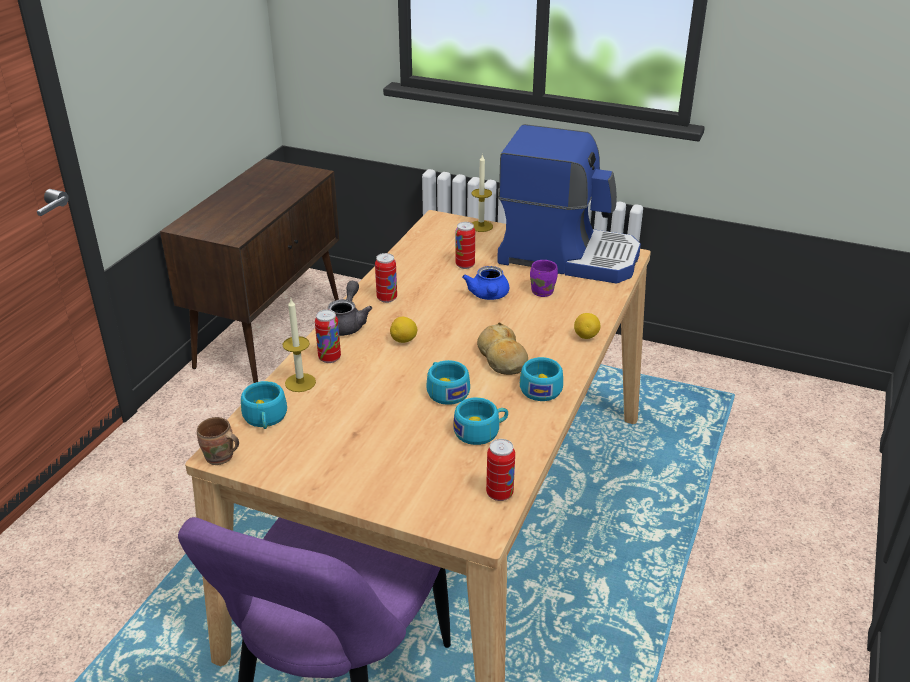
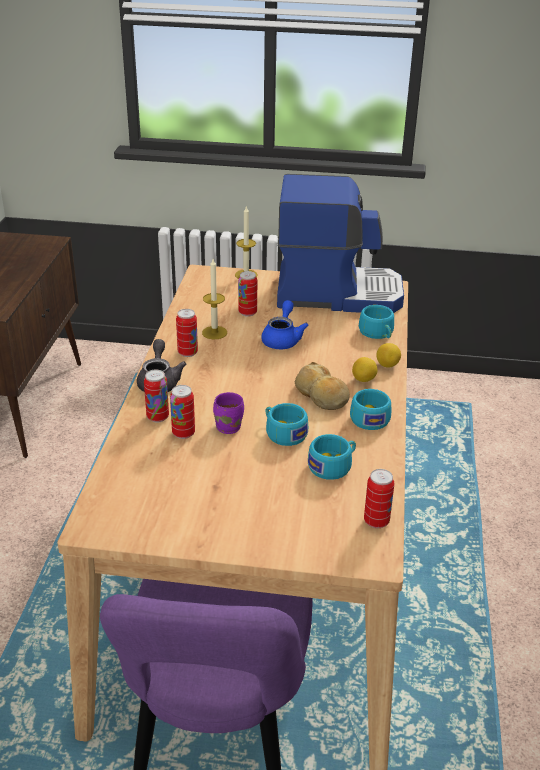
camera: 15 degrees left, 0 degrees up
brown mug [197,417,239,465] -> none
turquoise cup [241,381,287,429] -> turquoise cup moved to [359,305,394,339]
candle [283,299,316,392] -> candle moved to [202,259,227,339]
lemon [390,317,417,343] -> lemon moved to [352,357,377,382]
blue teapot [462,266,509,300] -> blue teapot turned 150 degrees counterclockwise [261,300,309,349]
purple mug [530,260,558,297] -> purple mug moved to [213,392,244,434]
none -> can [170,385,195,439]

